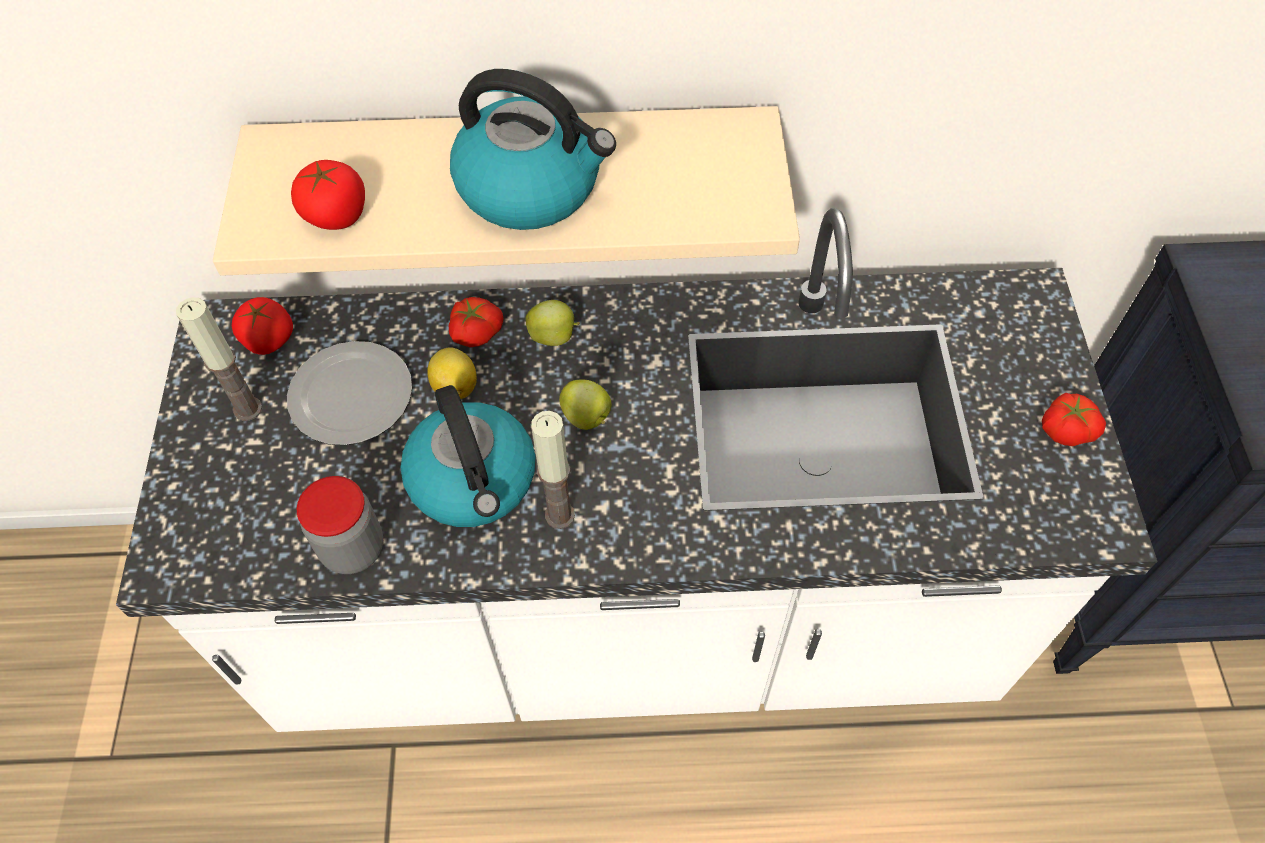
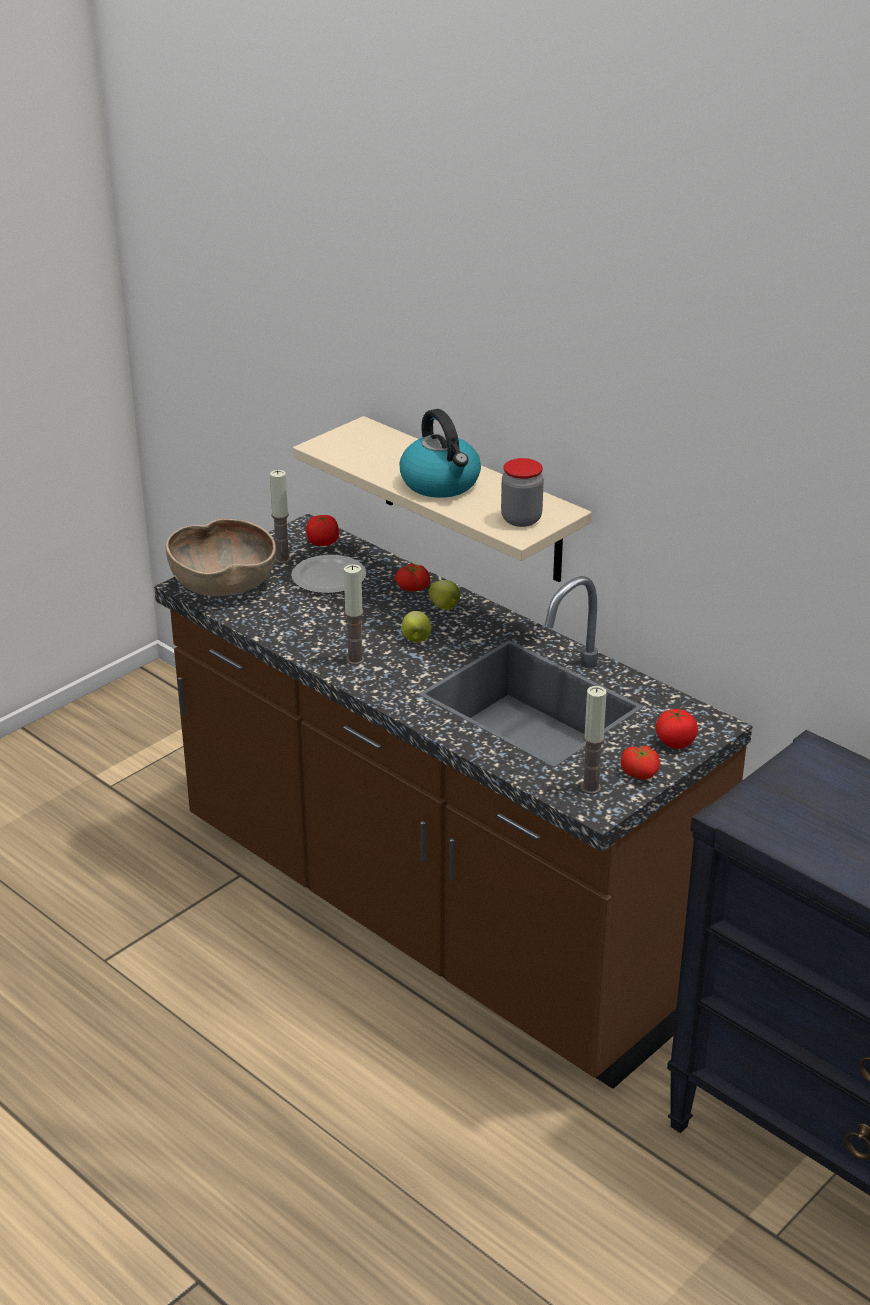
camera: 45 degrees right, 25 degrees down
white counter [116,208,1157,732] -> brown counter [154,513,752,1089]
tomato [291,160,365,230] -> tomato moved to [656,709,698,749]
jar [297,476,383,574] -> jar moved to [501,458,544,527]
kettle [400,385,535,527] -> none
lemon [427,347,477,399] -> none
none -> brown bowl [165,519,276,596]
none -> candle [581,686,607,794]

